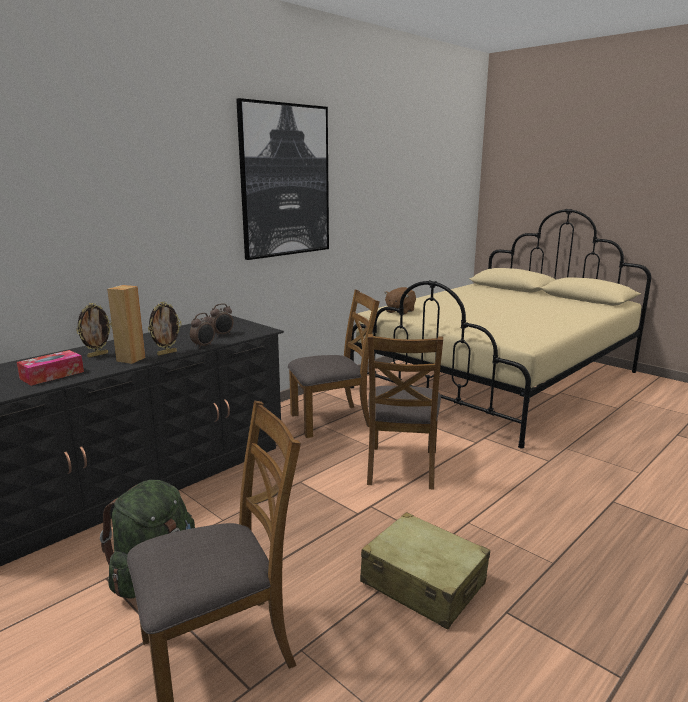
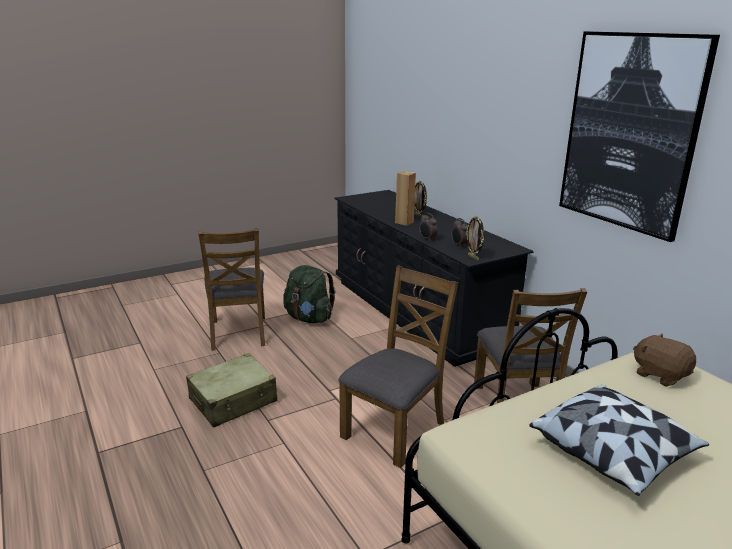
camera: 105 degrees right, 5 degrees up
tissue box [17,350,84,386] -> none
picture frame [148,302,182,355] -> picture frame moved to [466,215,484,260]
brown chair [367,334,443,490] -> brown chair turned 105 degrees clockwise [338,265,458,468]
none -> pillow [529,385,709,496]

